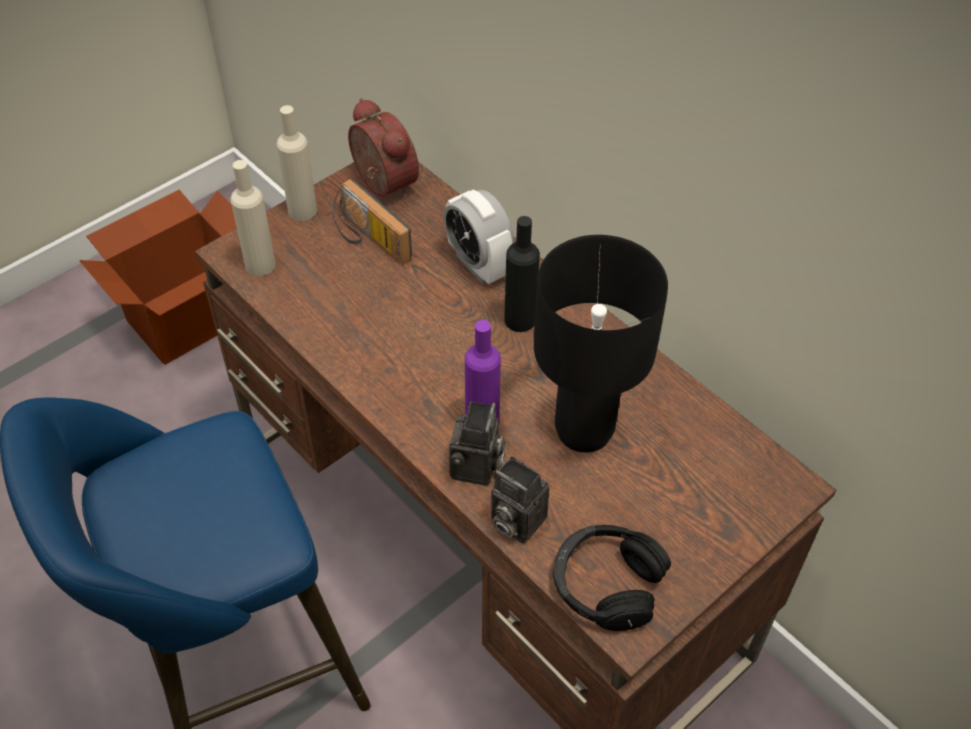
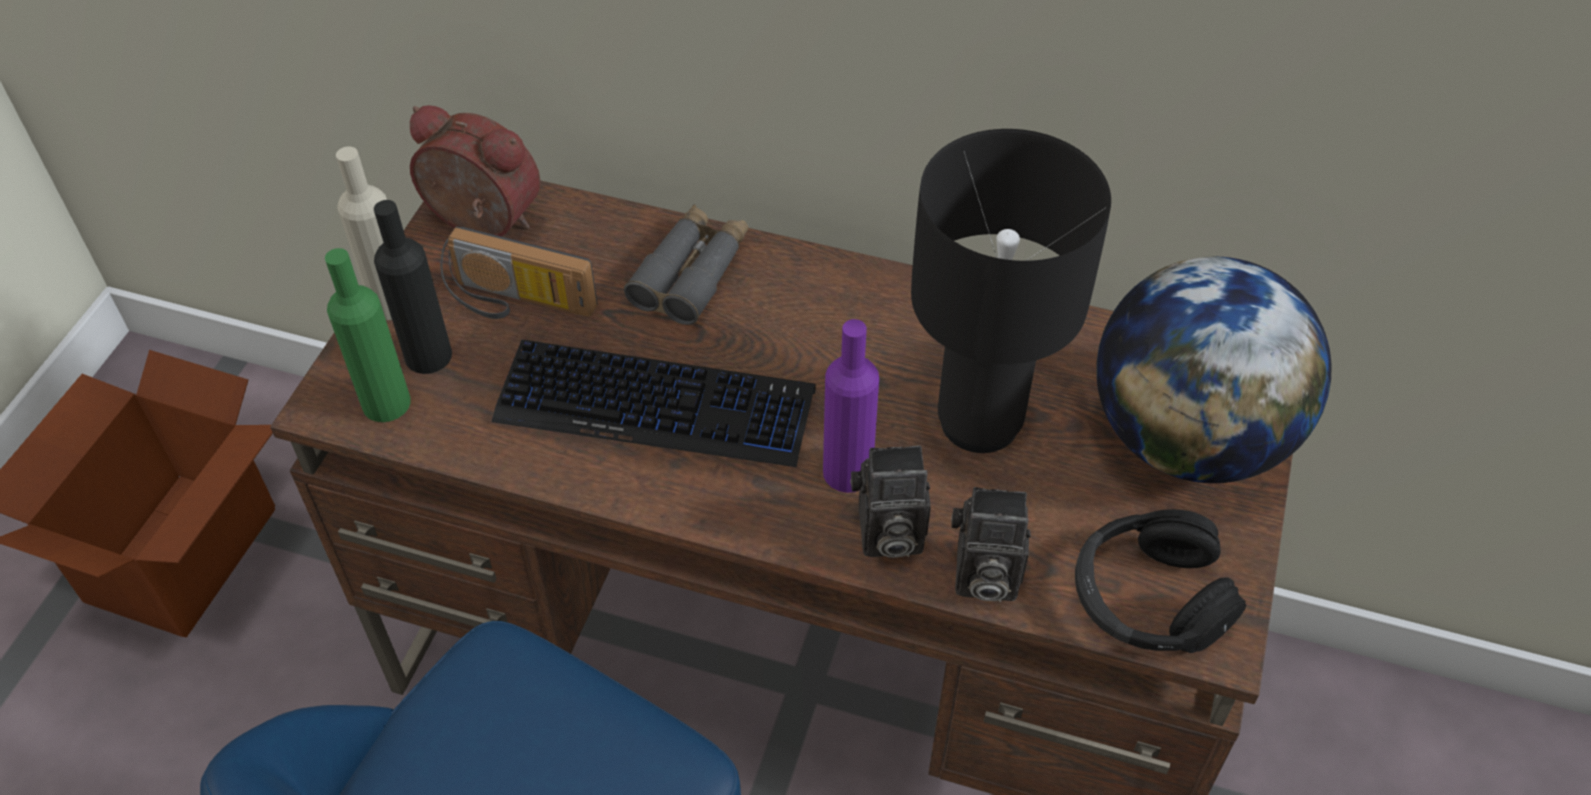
camera: 30 degrees left, 0 degrees up
beige bottle [230,160,276,276] -> green bottle [325,248,411,422]
alarm clock [444,190,514,284] -> grey binoculars [624,204,748,325]
camera [449,401,505,486] -> camera turned 105 degrees clockwise [851,445,931,558]
black bottle [504,216,540,332] -> black bottle moved to [374,200,452,374]
none -> keyboard [492,340,816,467]
none -> globe [1096,257,1332,483]

